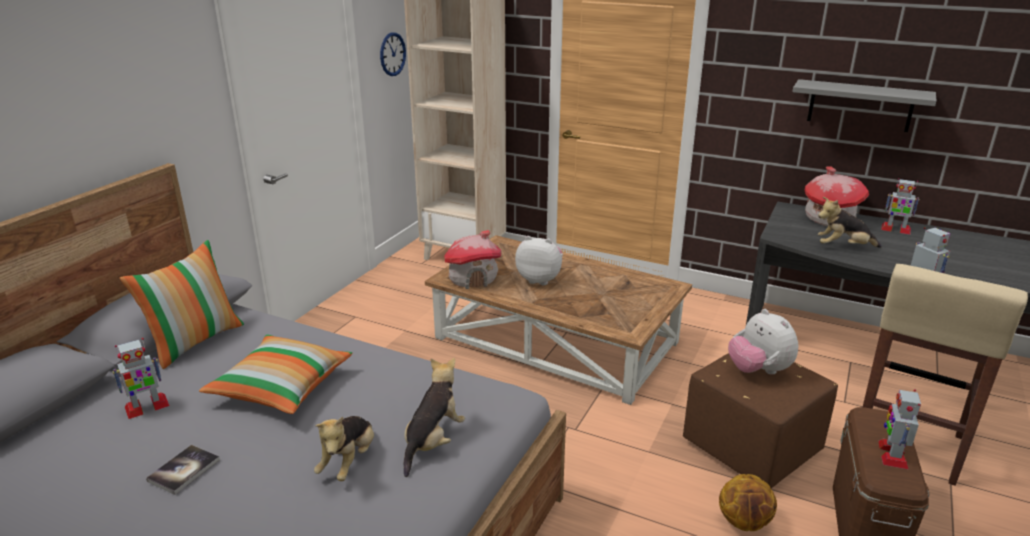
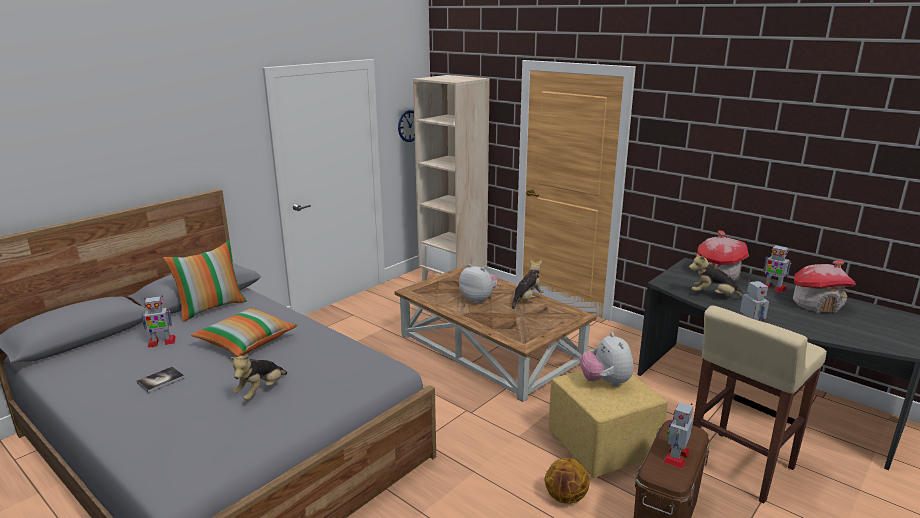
camera: 15 degrees right, 5 degrees down
plush toy [404,358,465,477] -> plush toy moved to [512,259,544,309]
toy house [445,230,501,289] -> toy house moved to [793,260,856,313]
brown ottoman [683,353,838,488] -> yellow ottoman [548,370,668,478]
grey shelf [792,79,936,132] -> none

